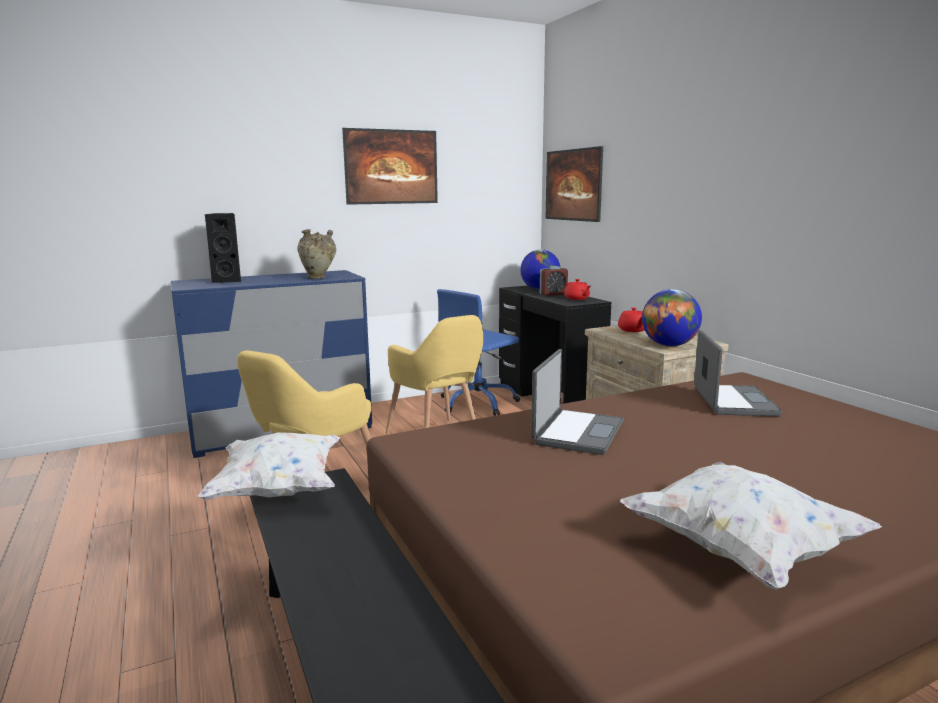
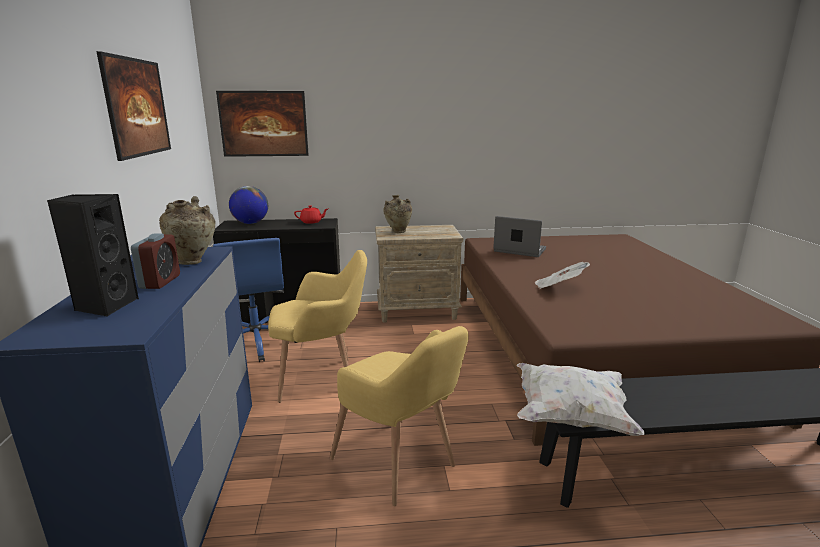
camera: 70 degrees left, 5 degrees up
laptop [531,349,624,455] -> newspaper [535,262,590,289]
alarm clock [540,266,568,296] -> alarm clock moved to [131,233,180,289]
red teapot [618,307,644,332] -> beige vase [383,195,412,233]
white pillow [620,461,882,590] -> none
globe [642,289,702,346] -> none

